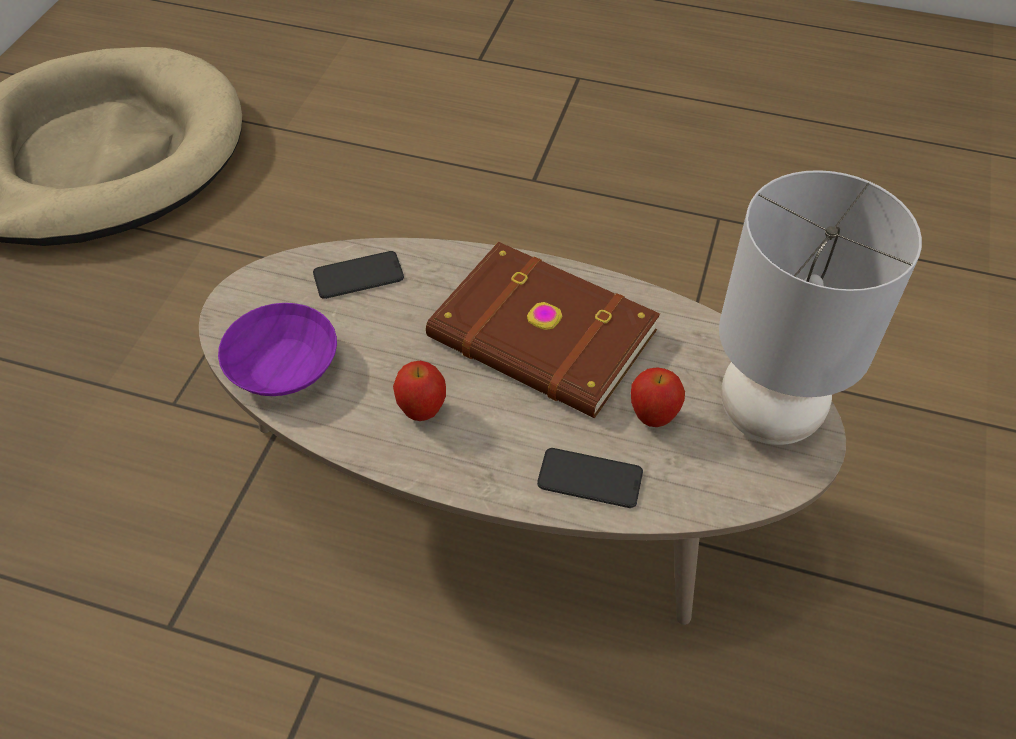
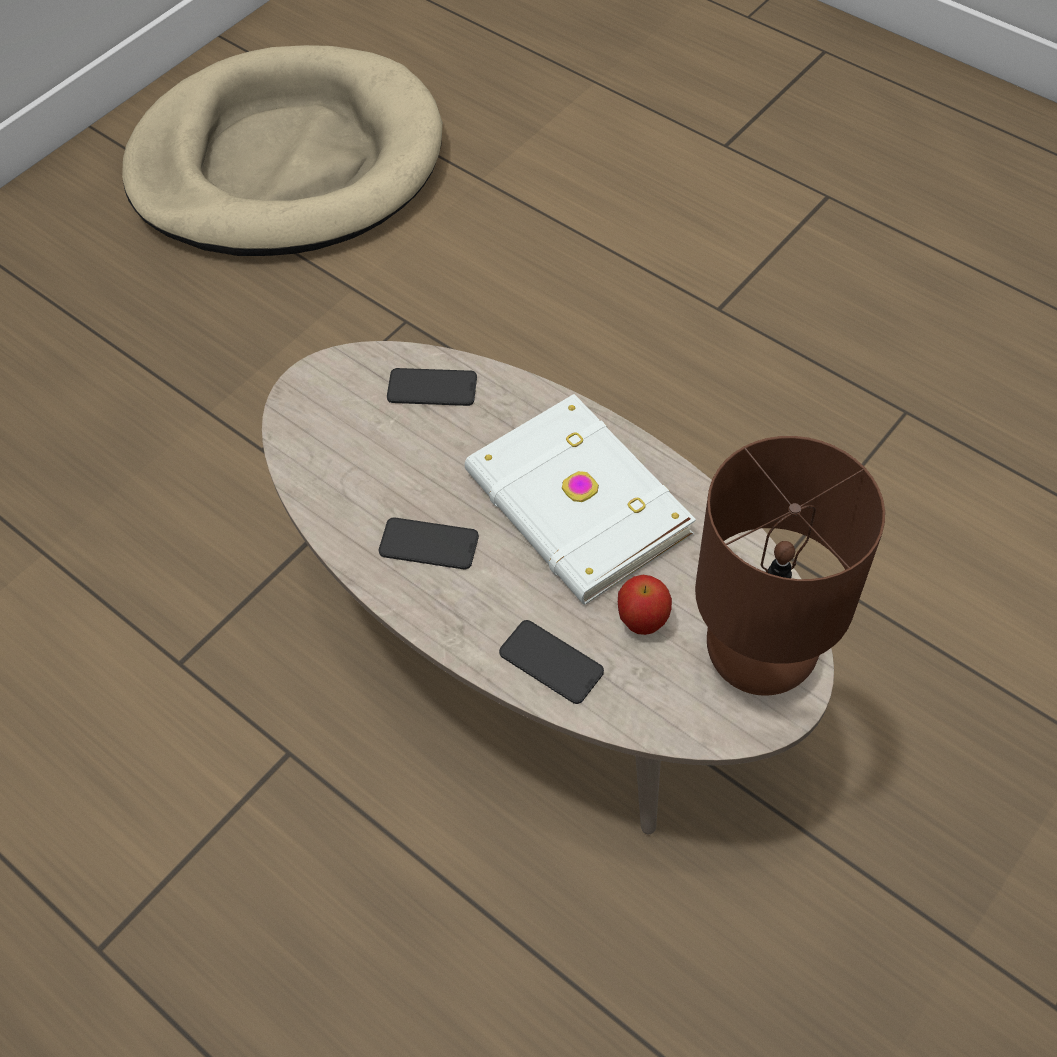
camera: 25 degrees right, 5 degrees up
purple bowl [218,303,337,396] -> none
apple [393,361,446,421] -> phone [379,517,479,570]
brown book [426,242,660,418] -> white book [465,394,696,605]
grey table lamp [719,170,922,445] -> brown table lamp [695,436,885,696]

